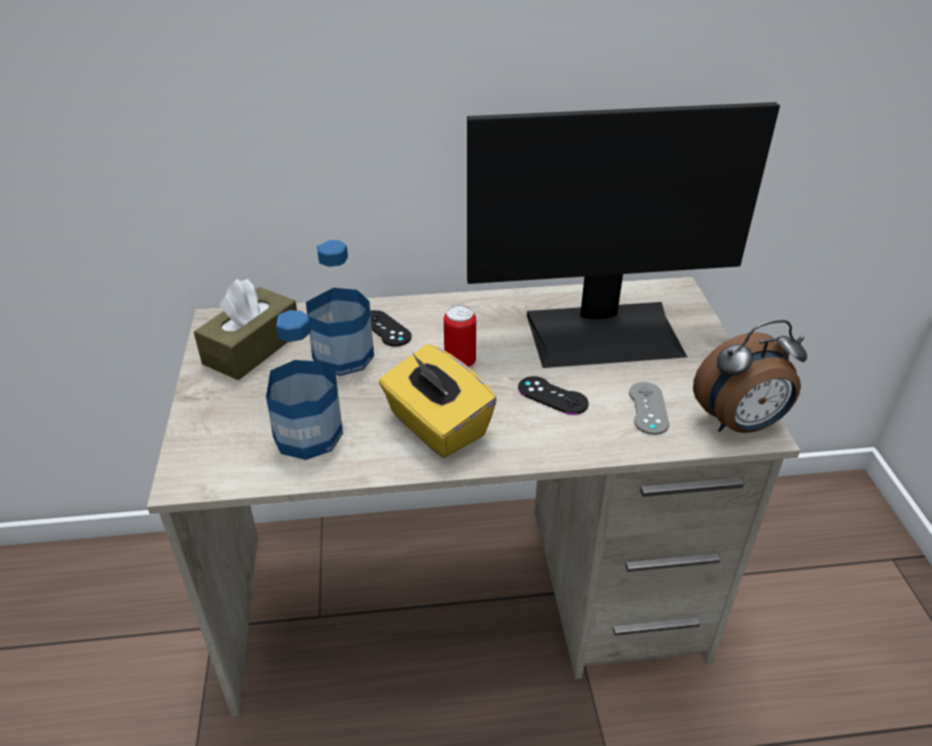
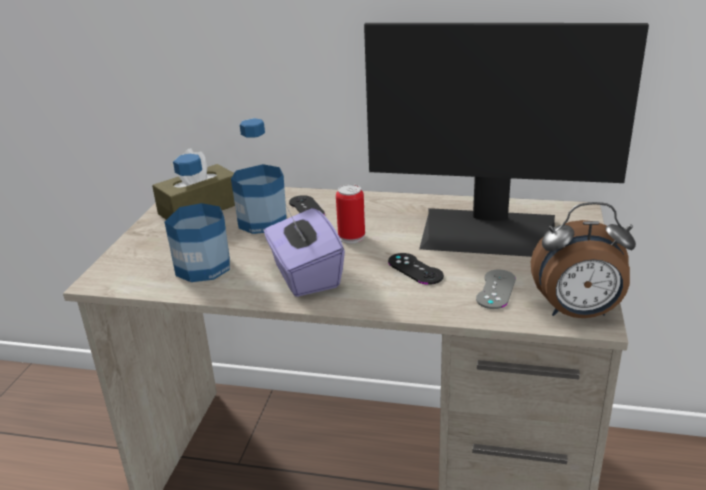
camera: 20 degrees right, 10 degrees down
yellow tissue box [379,344,497,458] -> purple tissue box [264,205,345,297]

